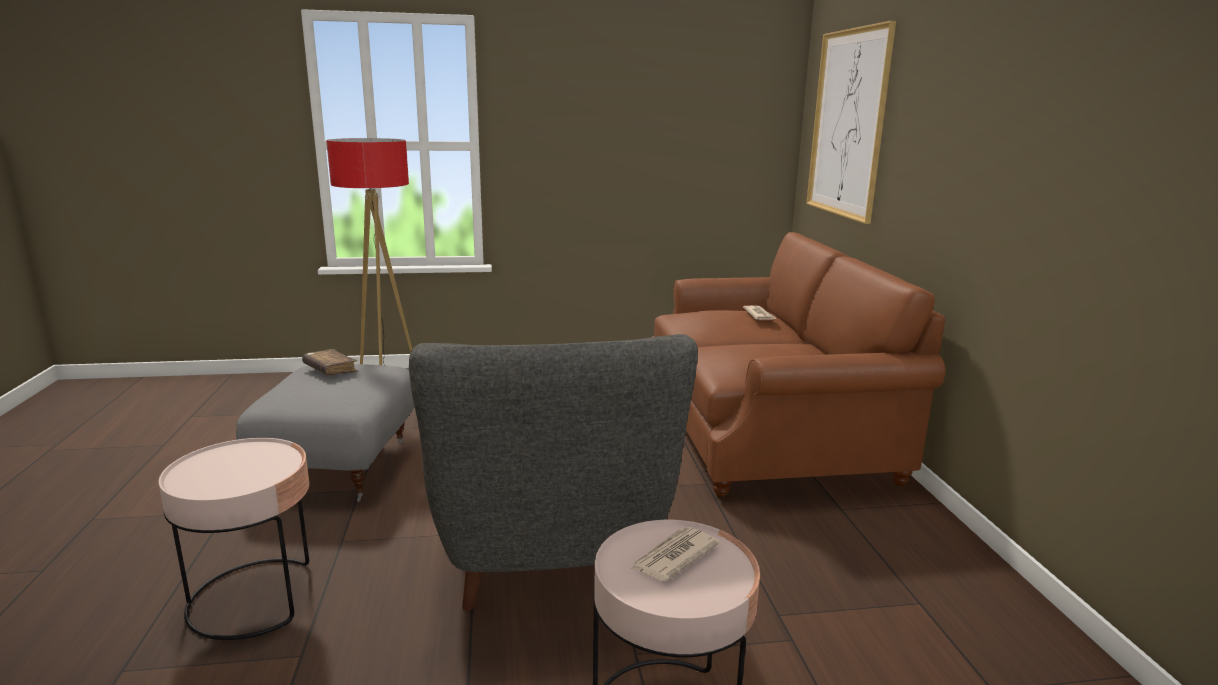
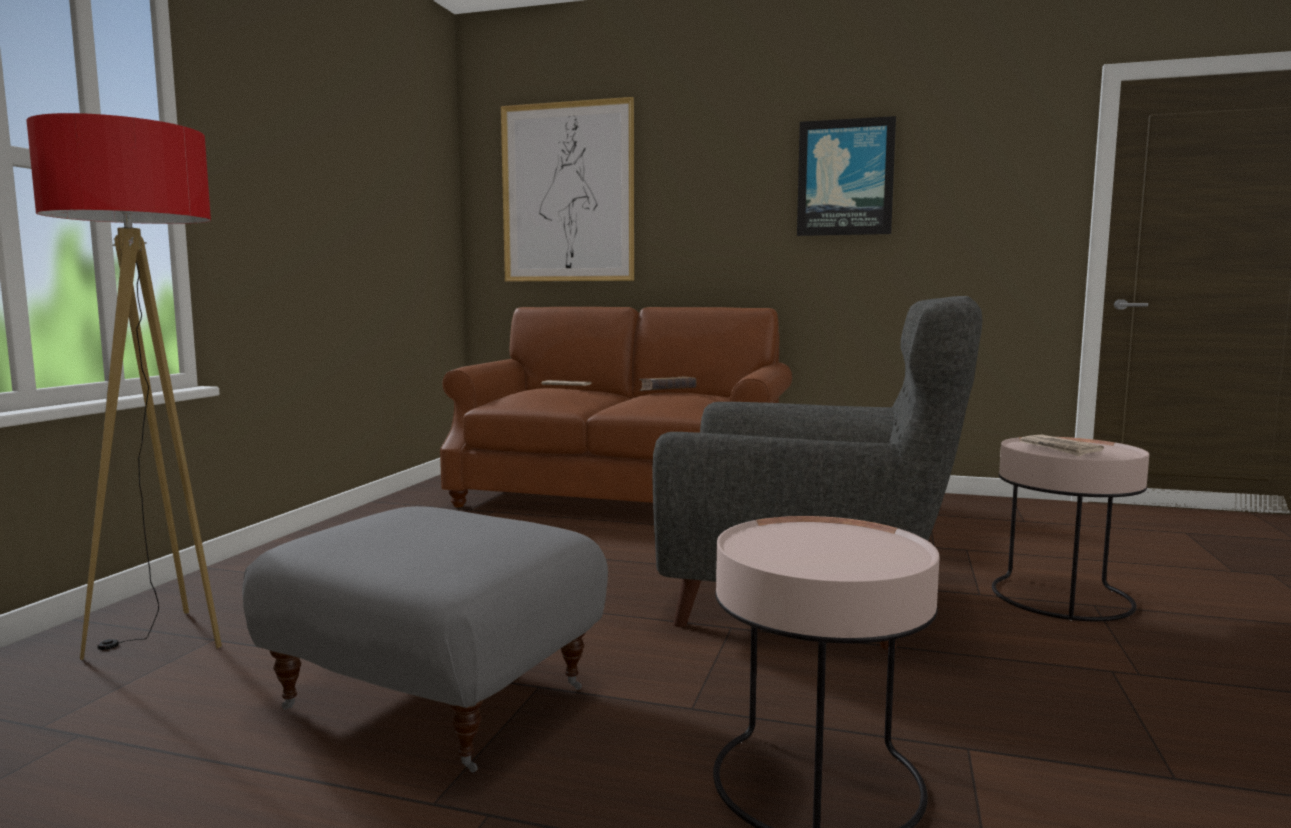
camera: 65 degrees left, 10 degrees down
brown book [302,349,358,376] -> brown book moved to [639,376,697,391]
none -> picture [797,116,896,236]

